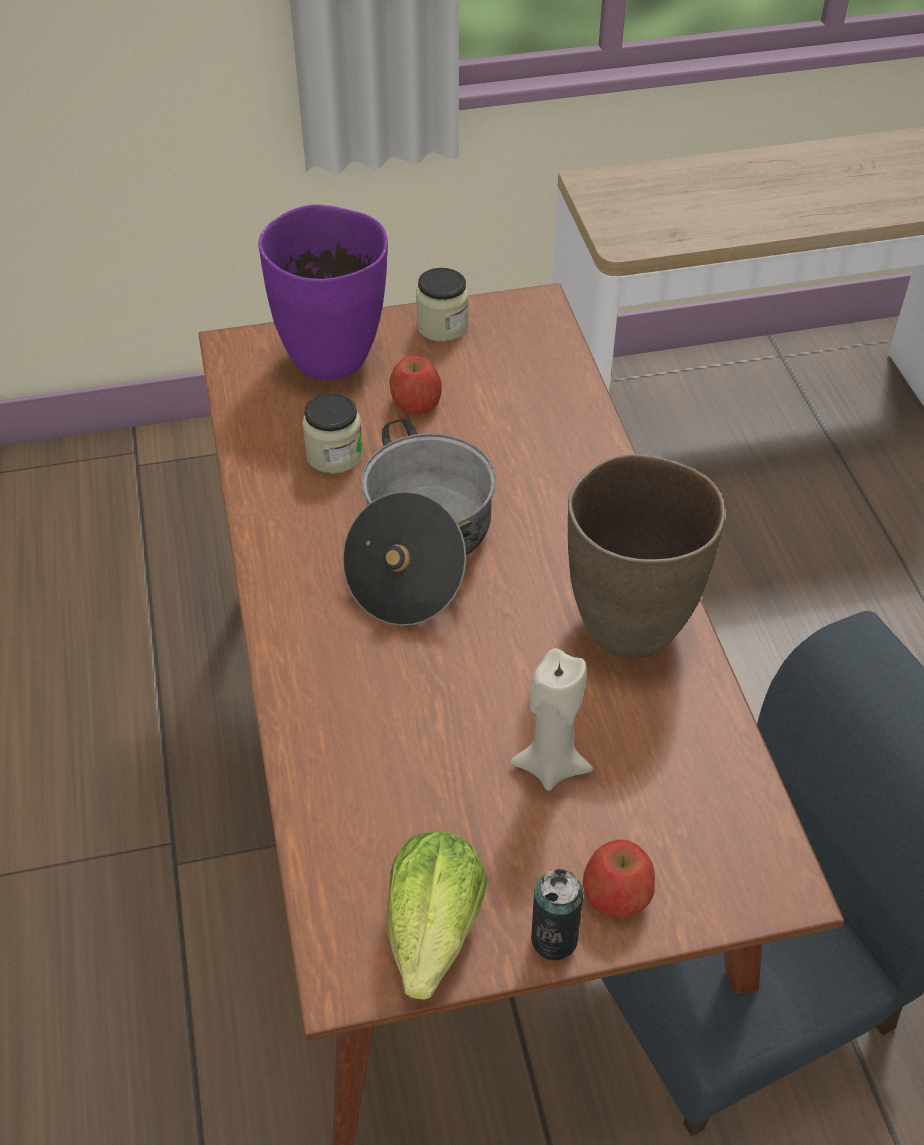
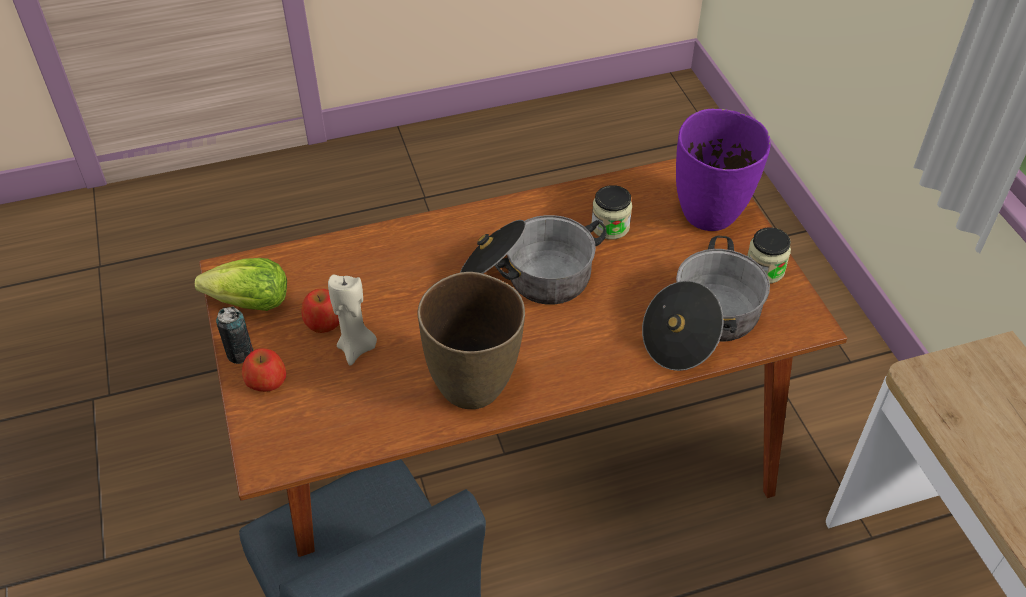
camera: 85 degrees right, 0 degrees up
apple [389,356,442,414] -> apple moved to [301,289,339,333]
none -> cooking pot [642,236,770,371]

